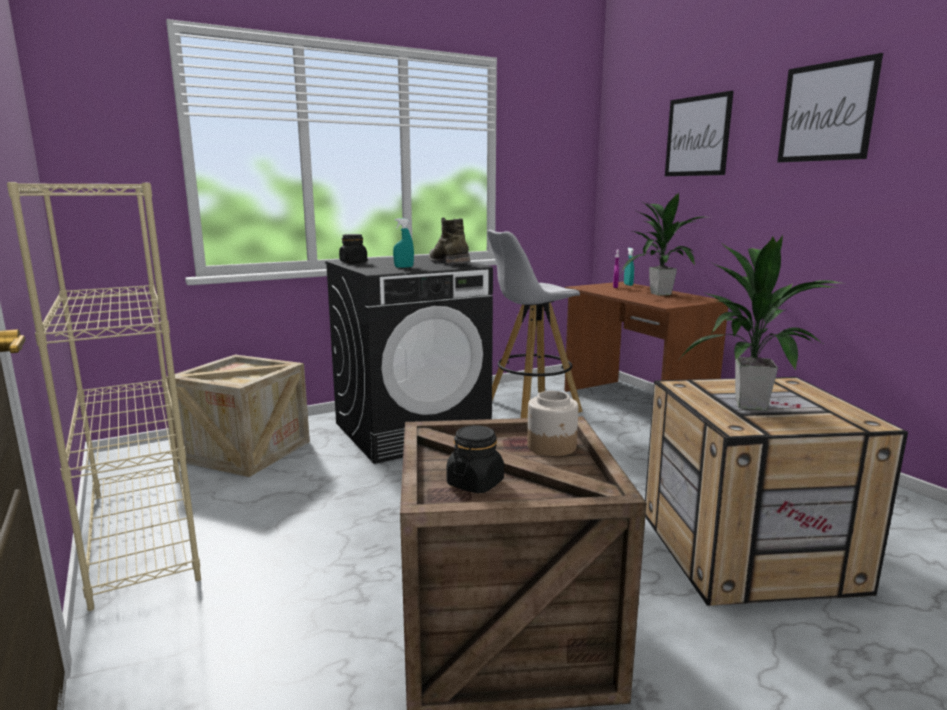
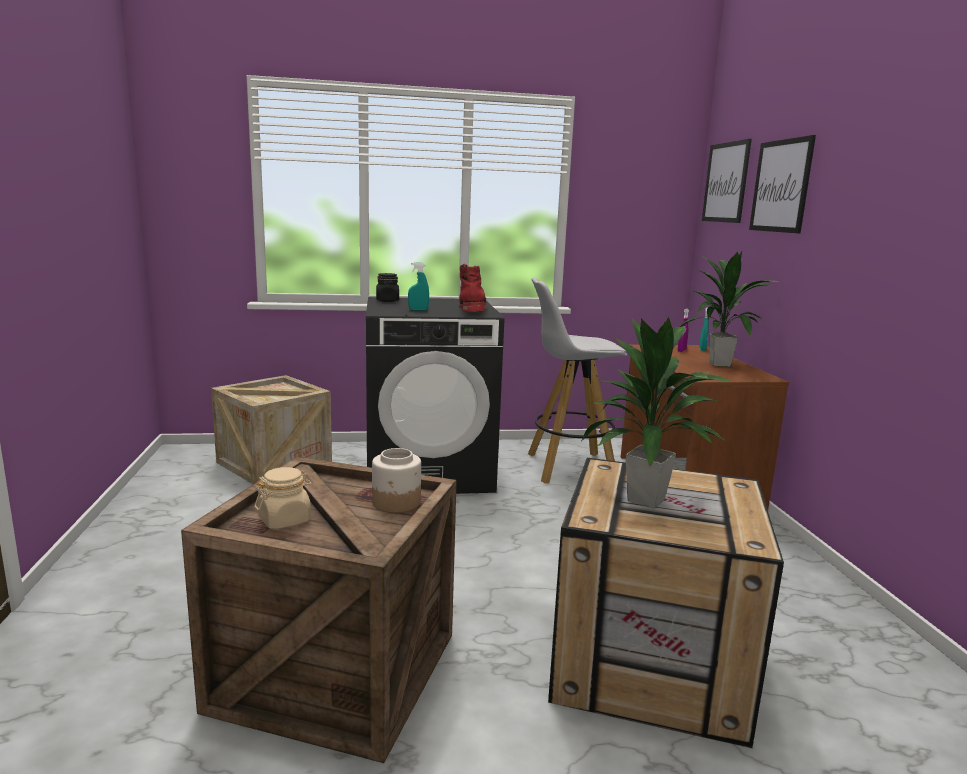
camera: 20 degrees right, 0 degrees up
beige bookcase [7,182,201,611] -> none
green boot [429,217,470,265] -> red boot [459,264,487,312]
black jar [446,425,504,493] -> beige jar [255,467,313,529]
picture [777,53,883,162] -> picture moved to [702,139,752,223]

